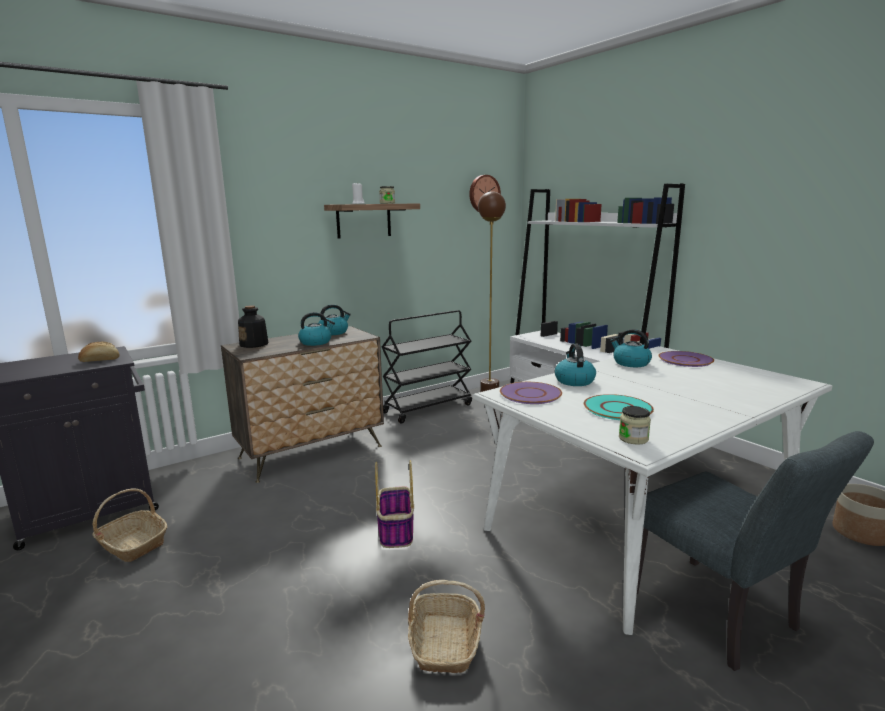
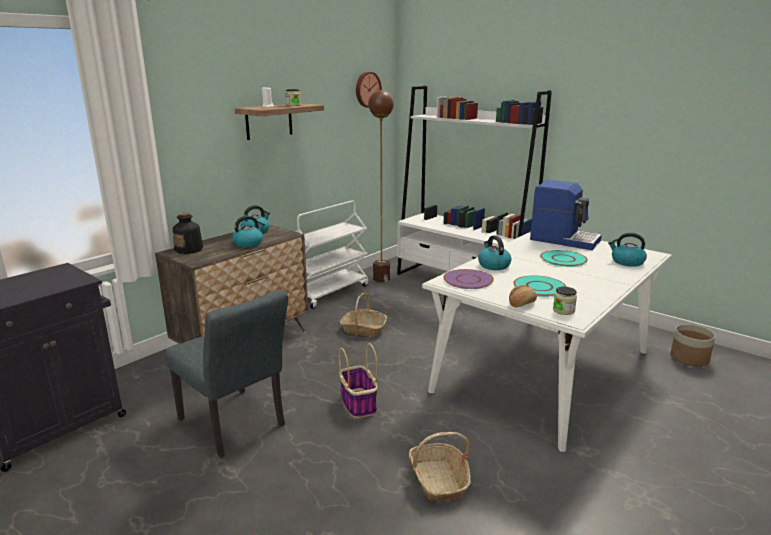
camera: 15 degrees left, 5 degrees up
bread [78,342,119,362] -> bread moved to [509,285,537,307]
basket [92,489,168,562] -> basket moved to [340,293,387,337]
black cart [382,310,472,424] -> white cart [296,200,368,309]
kettle [610,329,652,367] -> kettle moved to [608,233,647,267]
grey chair [637,431,874,671] -> grey chair moved to [165,289,288,457]
purple plate [658,351,714,367] -> coffee machine [530,180,602,250]
none -> turquoise plate [540,250,588,267]

